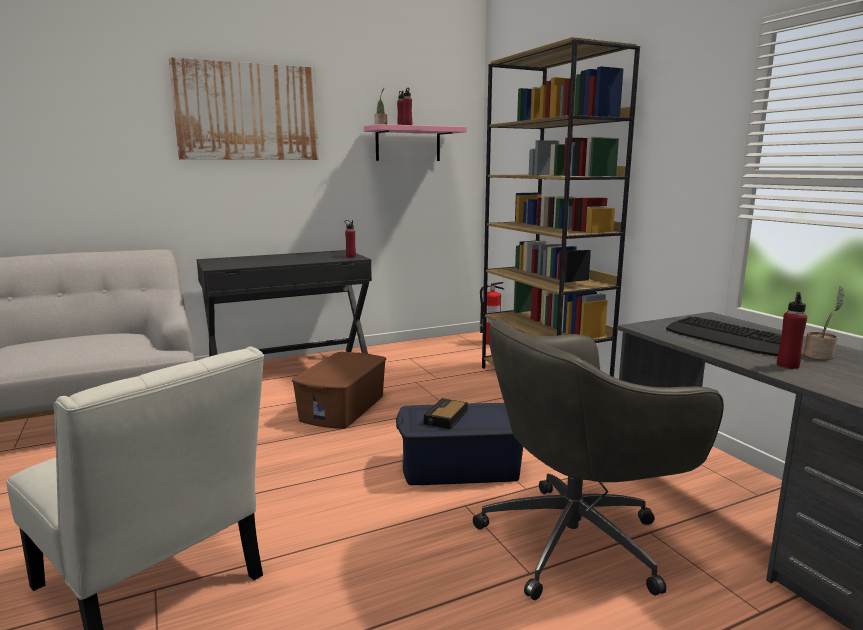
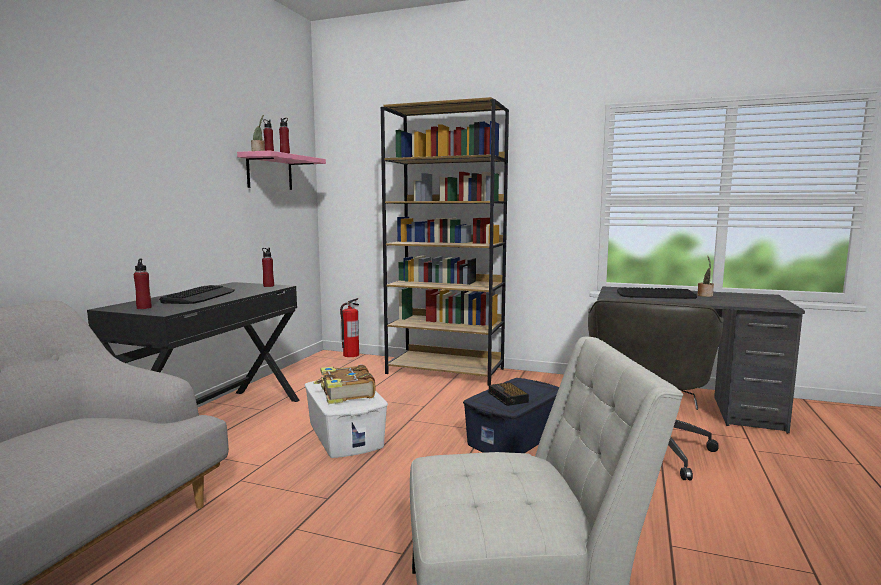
camera: 45 degrees left, 5 degrees down
picture [169,57,319,160] -> none
brown storage box [292,352,386,429] -> white storage box [305,380,388,458]
red bottle [777,292,807,369] -> red bottle moved to [134,259,152,309]
none -> keyboard [159,285,235,304]
none -> book [313,365,375,404]

